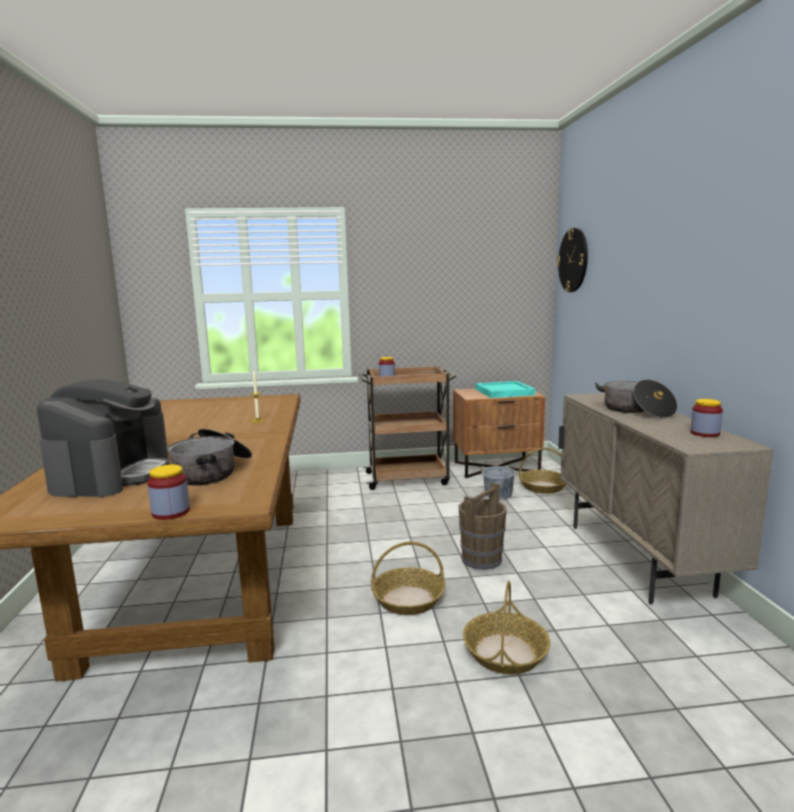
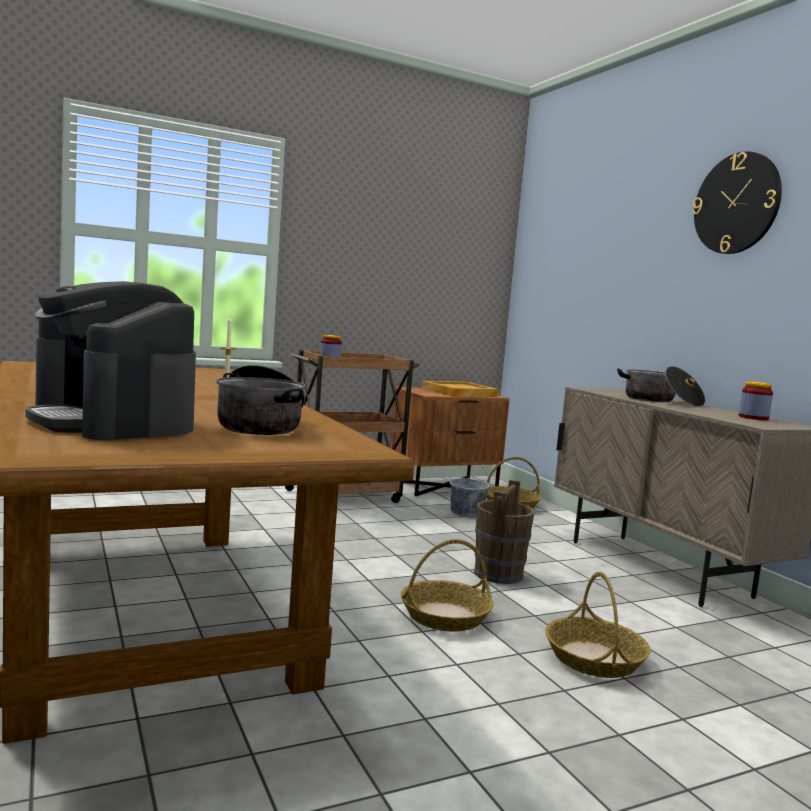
camera: 20 degrees left, 5 degrees down
coffee machine [37,379,170,497] -> coffee machine turned 150 degrees clockwise [25,281,196,440]
jar [147,465,190,520] -> none
turquoise tray [475,381,536,398] -> beige tray [422,381,499,397]
wall clock [556,228,588,292] -> wall clock moved to [692,151,782,254]

